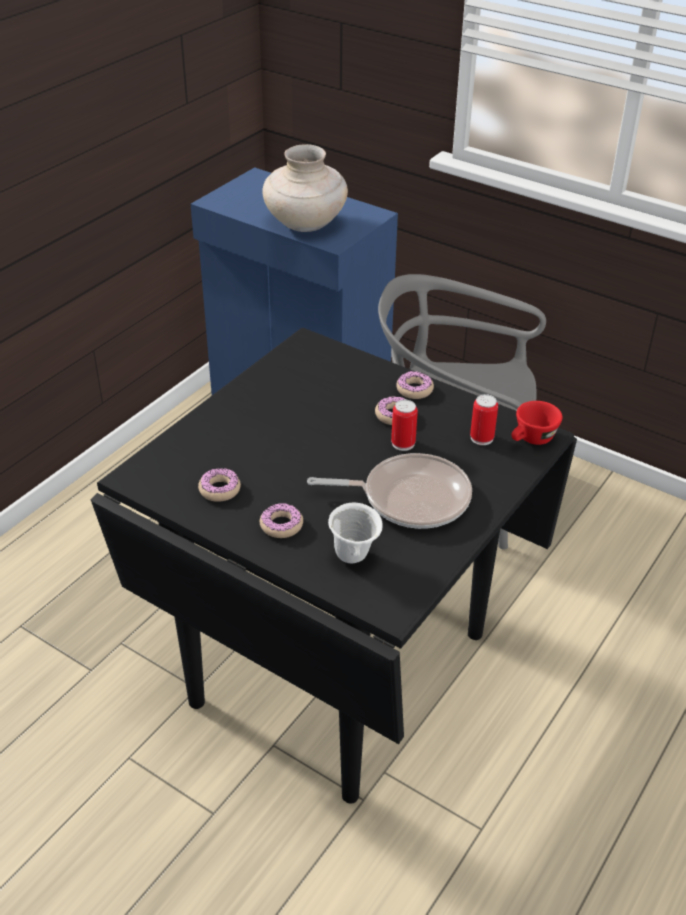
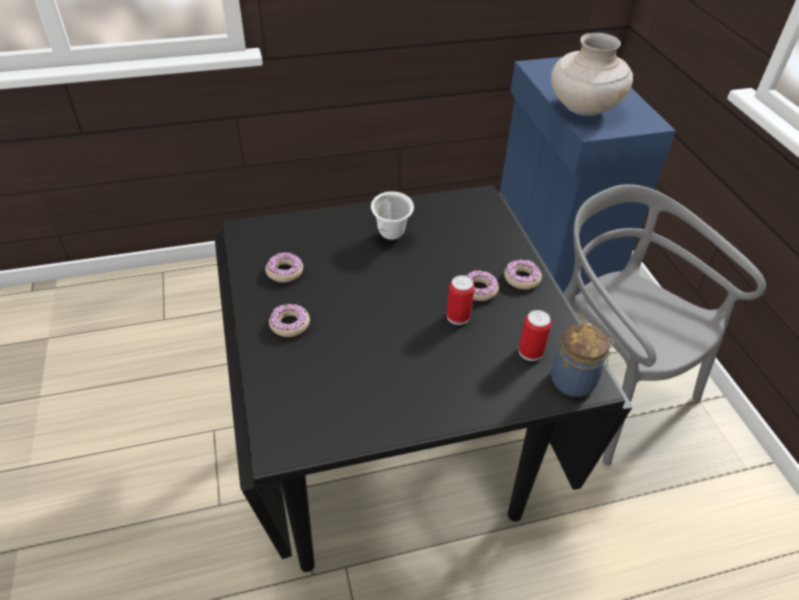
camera: 40 degrees right, 5 degrees up
frying pan [307,453,472,529] -> none
white mug [328,503,383,563] -> white mug moved to [371,191,414,240]
red cup [511,401,562,445] -> jar [551,324,614,397]

